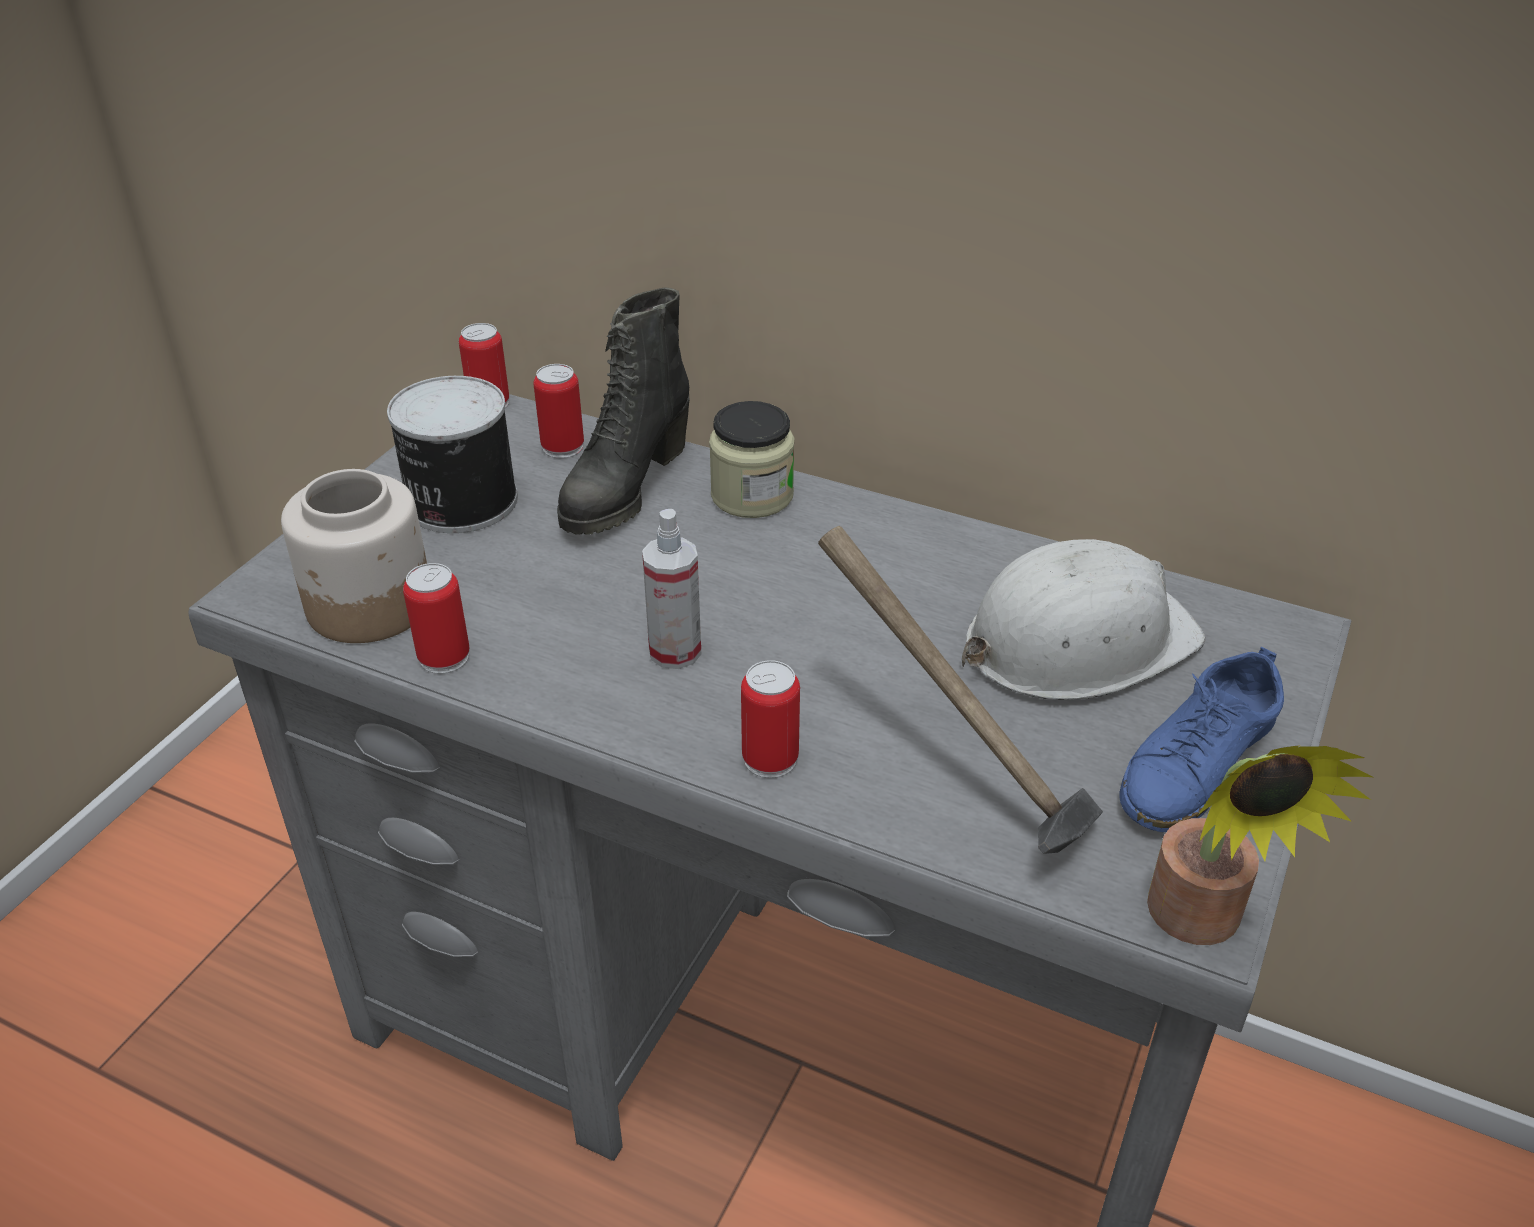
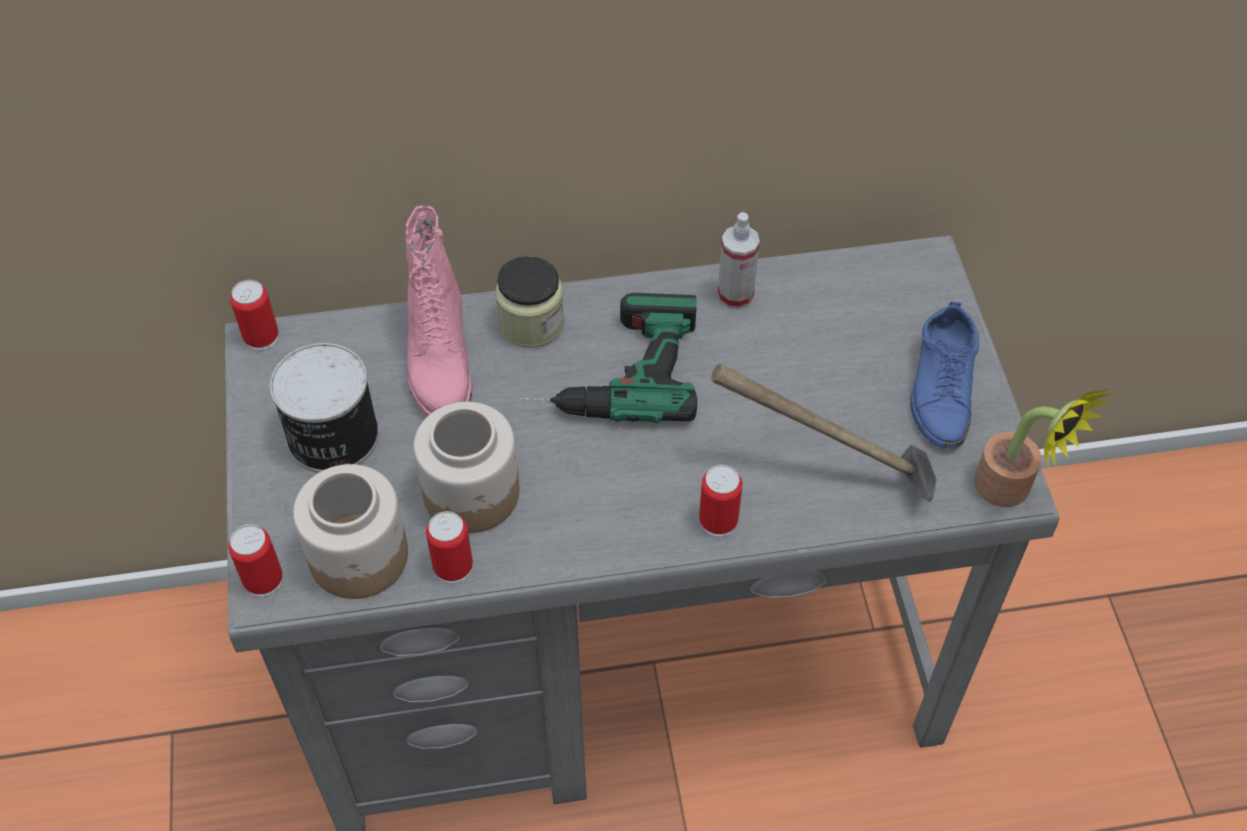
camera: 35 degrees left, 15 degrees up
can [534,364,584,458] -> can moved to [228,525,283,597]
black boot [557,287,690,535] -> pink boot [405,205,472,416]
spray bottle [642,509,701,669] -> spray bottle moved to [718,212,760,309]
white hard hat [962,539,1205,700] -> none
none -> jar [414,402,520,533]
none -> power drill [520,293,697,423]

